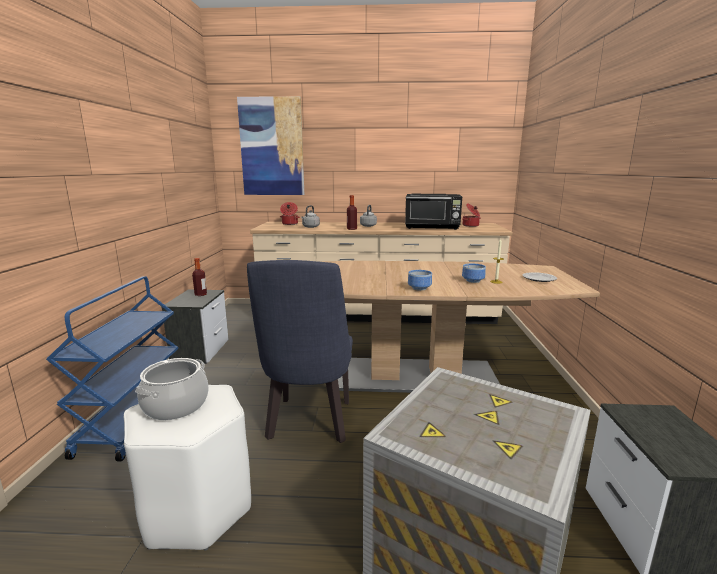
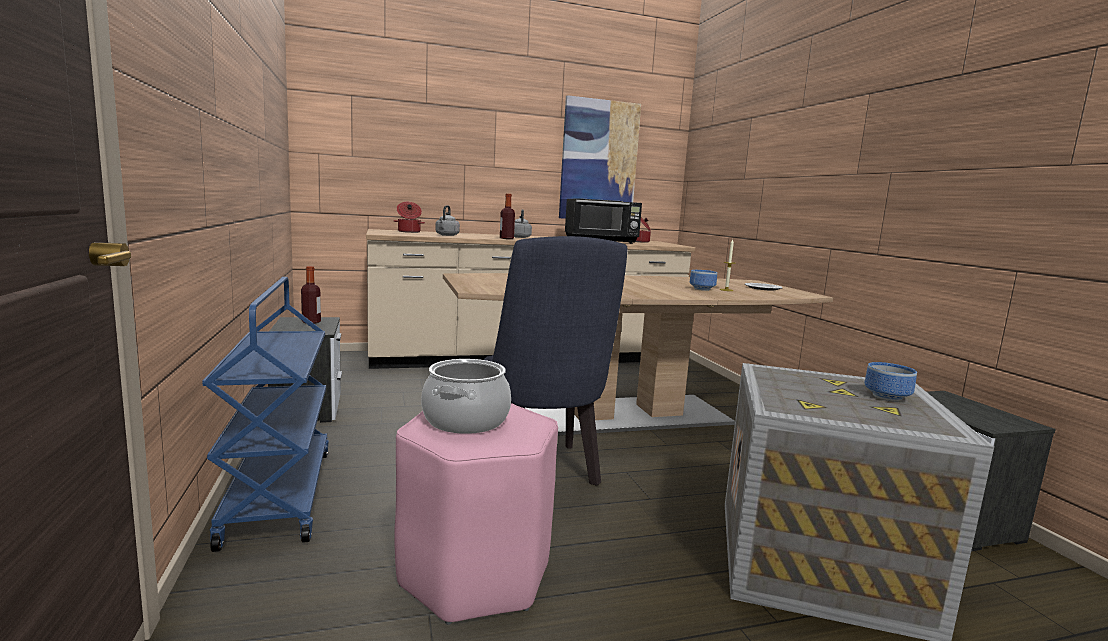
camera: 20 degrees left, 5 degrees down
white stool [124,385,251,551] -> pink stool [394,403,558,625]
picture [237,96,304,195] -> picture moved to [559,95,641,219]
bowl [408,270,432,291] -> bowl moved to [865,362,917,401]

